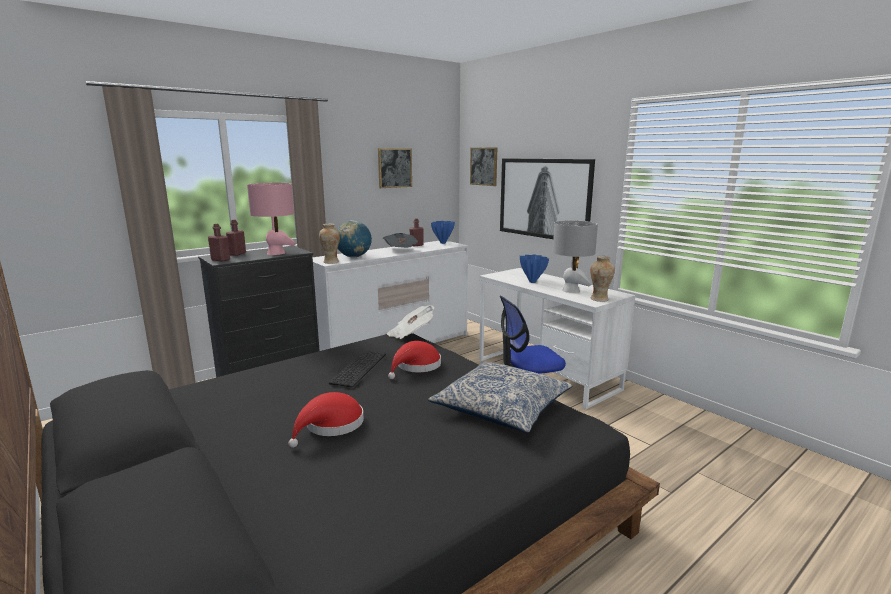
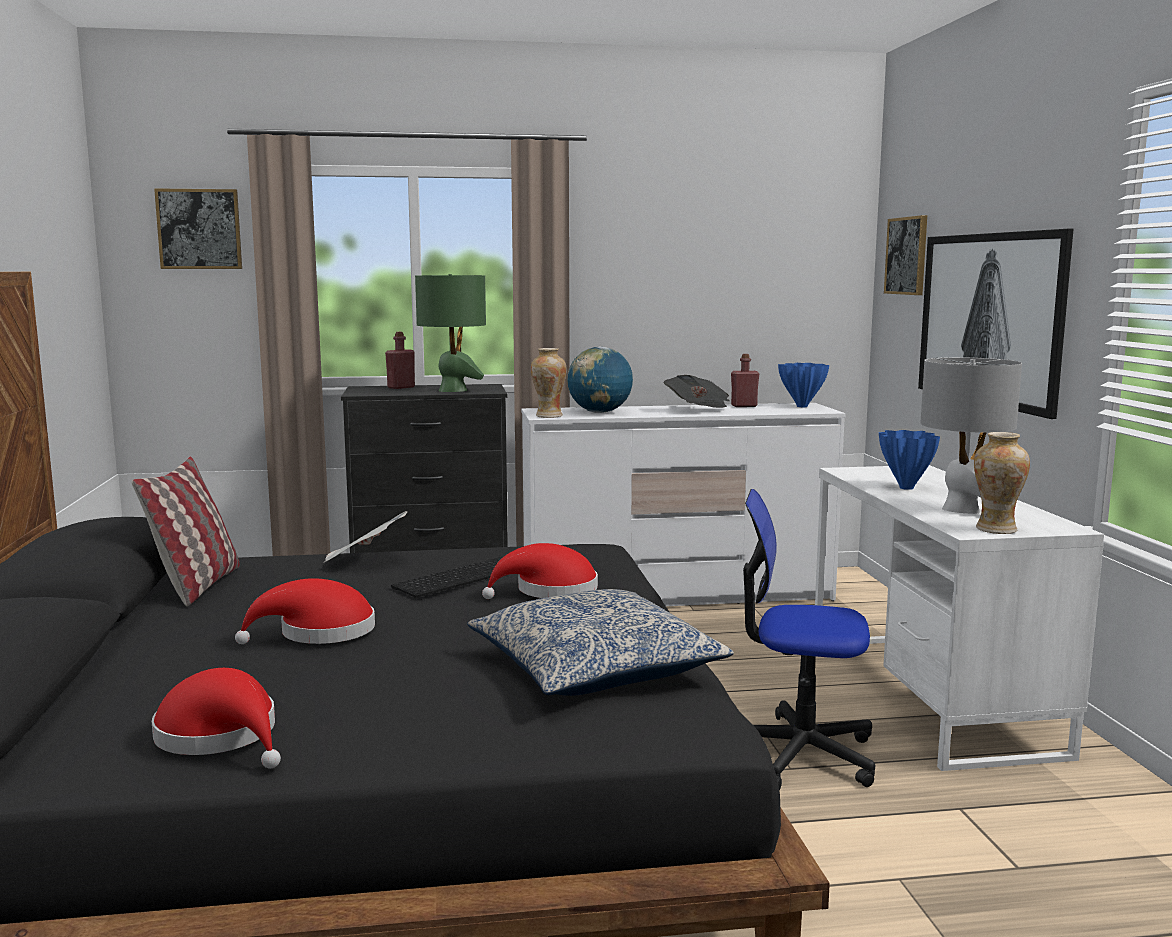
camera: 30 degrees right, 5 degrees down
red bottle [208,223,230,262] -> none
pink table lamp [247,183,296,255] -> green table lamp [415,274,486,392]
picture [378,148,412,188] -> picture moved to [154,188,242,269]
newspaper [387,305,435,339] -> newspaper moved to [325,511,408,562]
none -> pillow [131,456,240,606]
none -> red hat [152,668,281,768]

